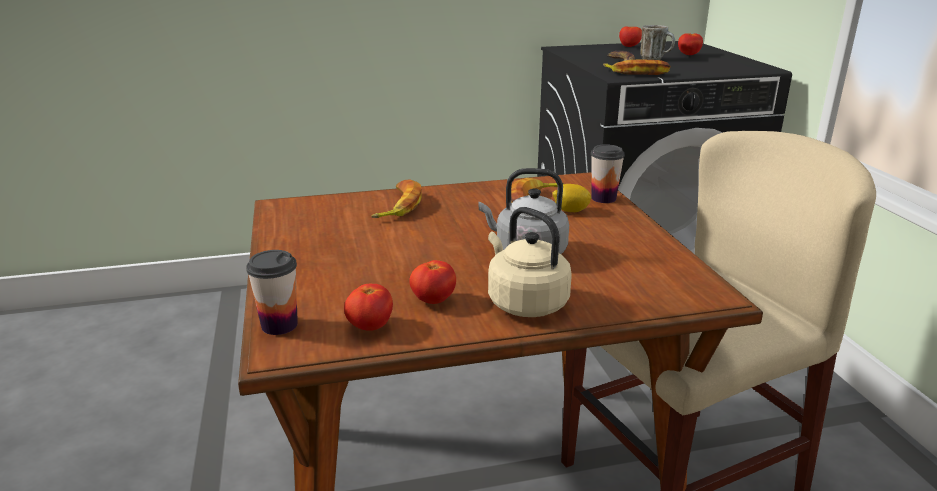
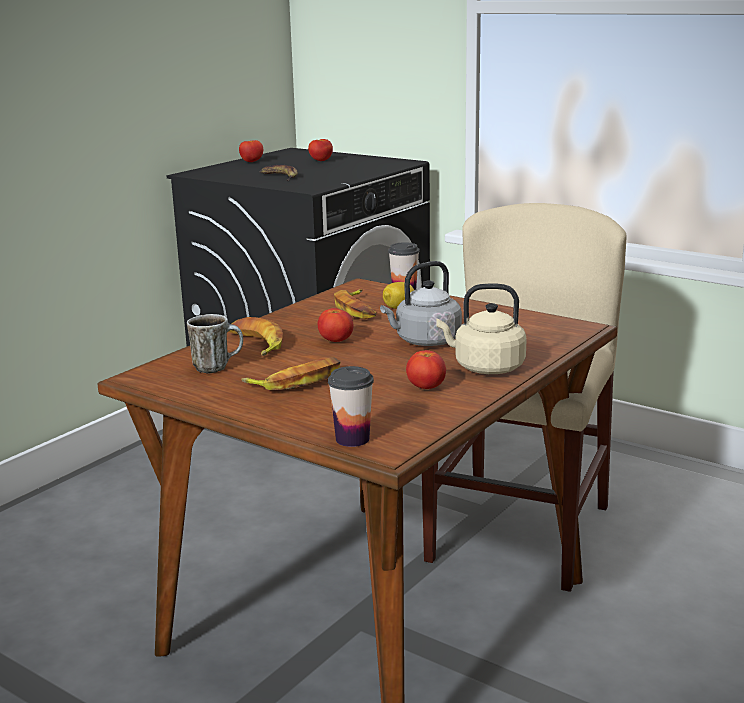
camera: 40 degrees left, 5 degrees down
tomato [344,284,393,331] -> tomato moved to [318,308,354,342]
banana [603,60,671,75] -> banana moved to [241,357,341,390]
mug [640,25,675,60] -> mug moved to [187,314,243,374]

